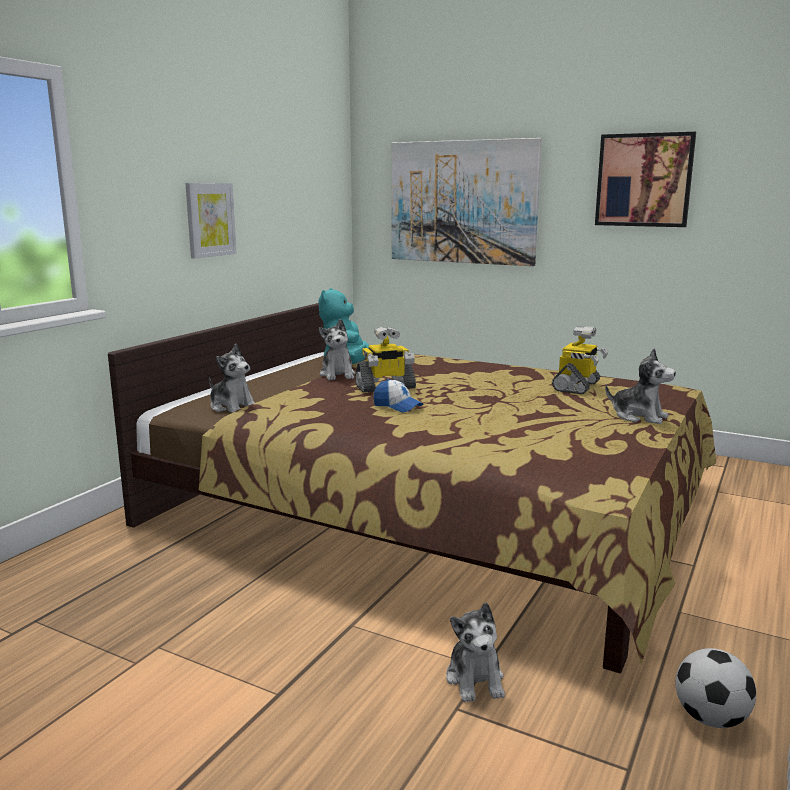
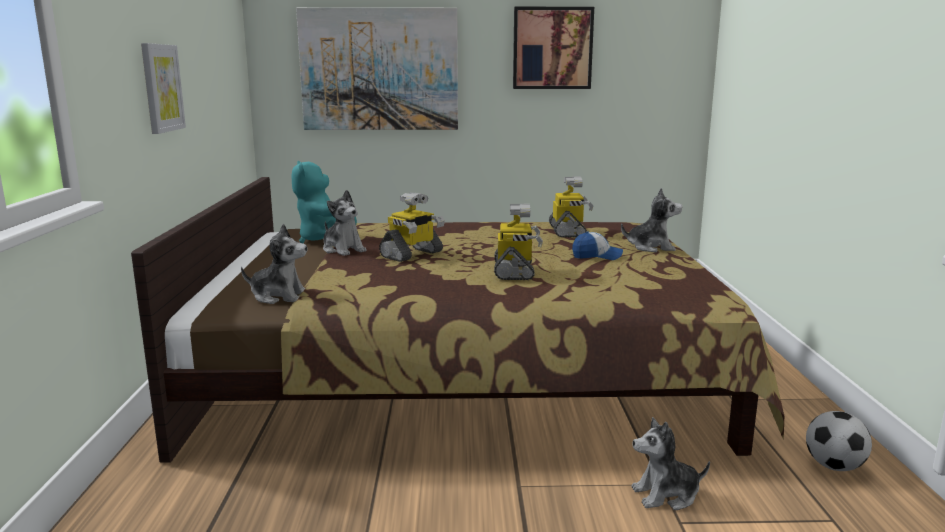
camera: 30 degrees left, 0 degrees up
cap [373,379,423,413] -> cap moved to [572,231,623,260]
plush toy [446,603,505,703] -> plush toy turned 120 degrees clockwise [631,417,710,510]
none -> toy robot [494,204,543,280]

